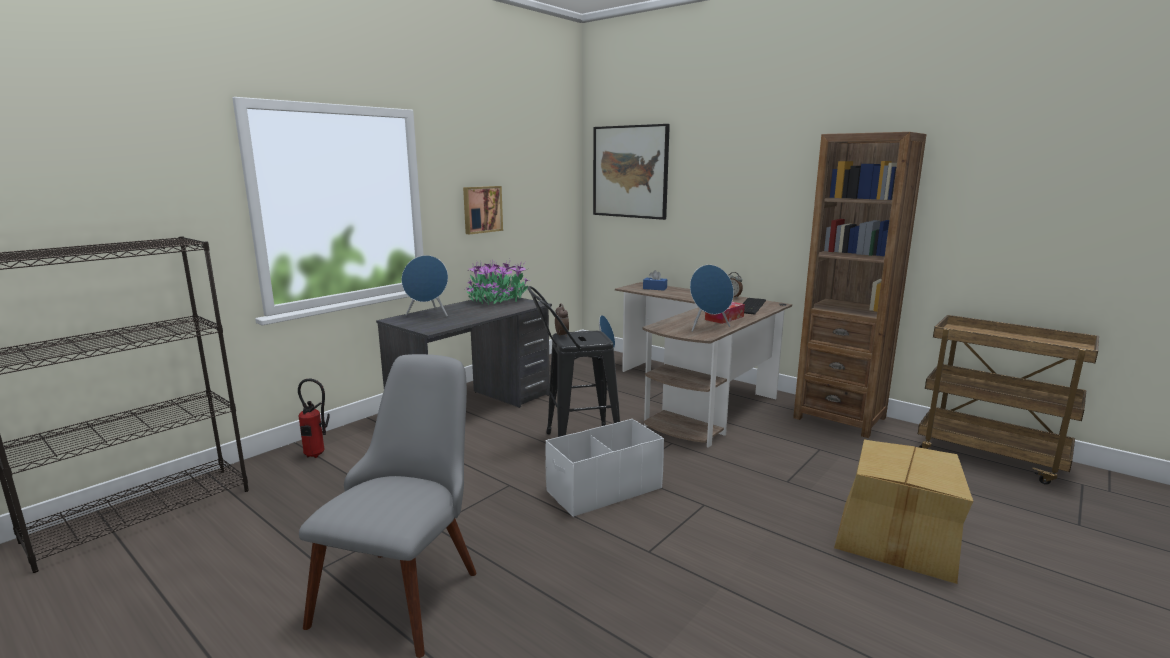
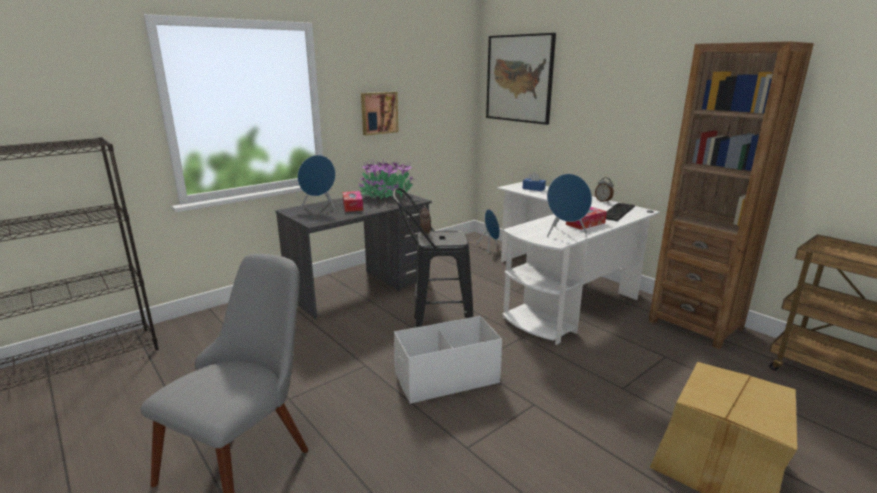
camera: 10 degrees right, 5 degrees up
fire extinguisher [298,379,330,458] -> none
brown desk [615,282,792,448] -> white desk [497,182,660,345]
none -> tissue box [343,191,363,212]

